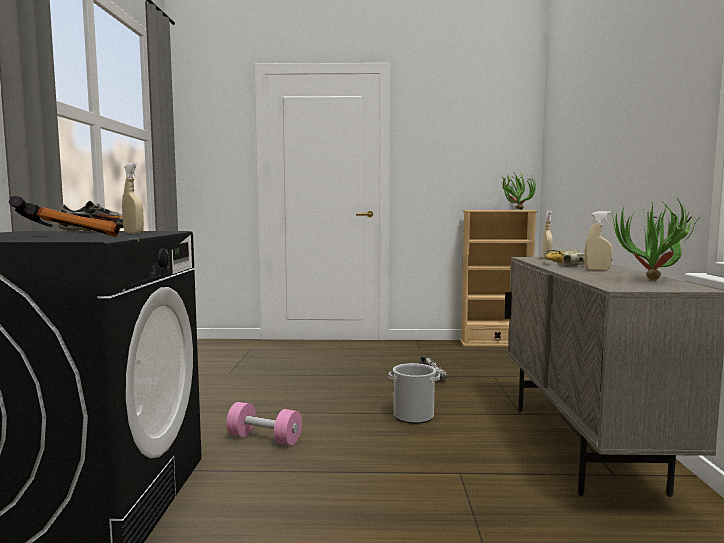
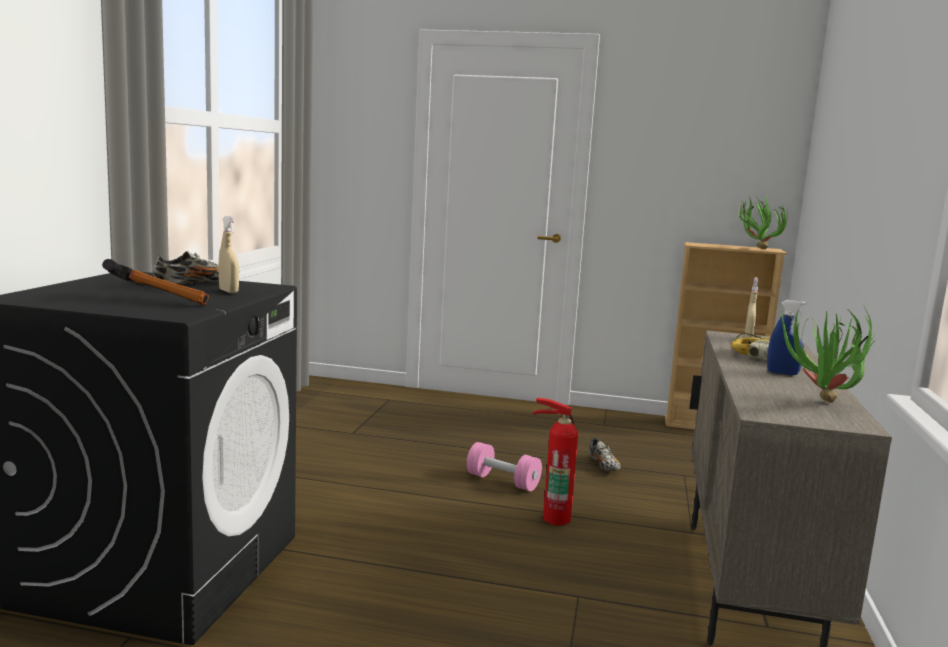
camera: 10 degrees right, 5 degrees up
pink dumbbell [226,402,302,445] -> pink dumbbell moved to [466,442,542,491]
bucket [389,363,440,424] -> fire extinguisher [533,398,578,525]
beige spray bottle [584,211,613,271] -> blue spray bottle [767,300,806,375]

